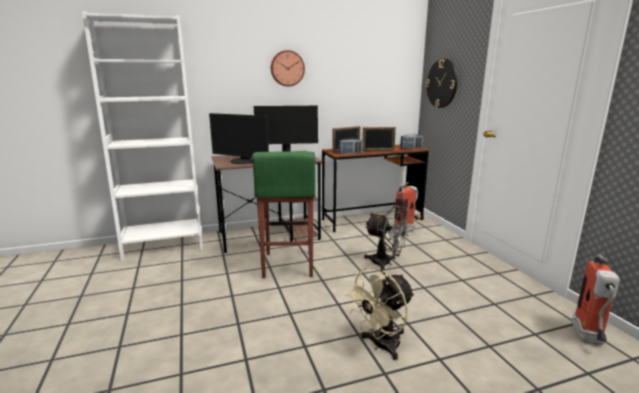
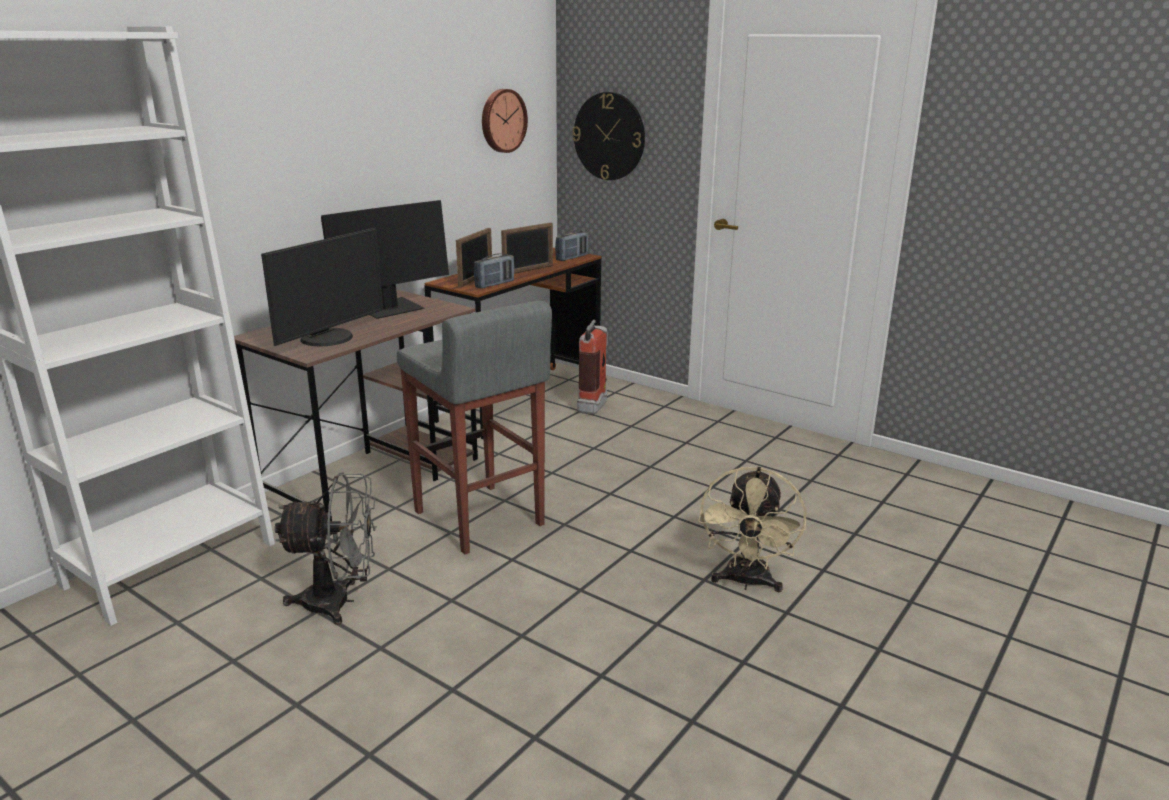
camera: 35 degrees left, 5 degrees up
monitor [209,113,269,164] -> monitor turned 45 degrees counterclockwise [261,228,383,347]
green stool [252,151,315,278] -> grey stool [397,301,552,555]
wall clock [271,50,305,86] -> wall clock moved to [482,89,528,153]
grey fan [364,205,411,270] -> grey fan moved to [275,472,377,625]
fire extinguisher [572,254,619,345] -> none

